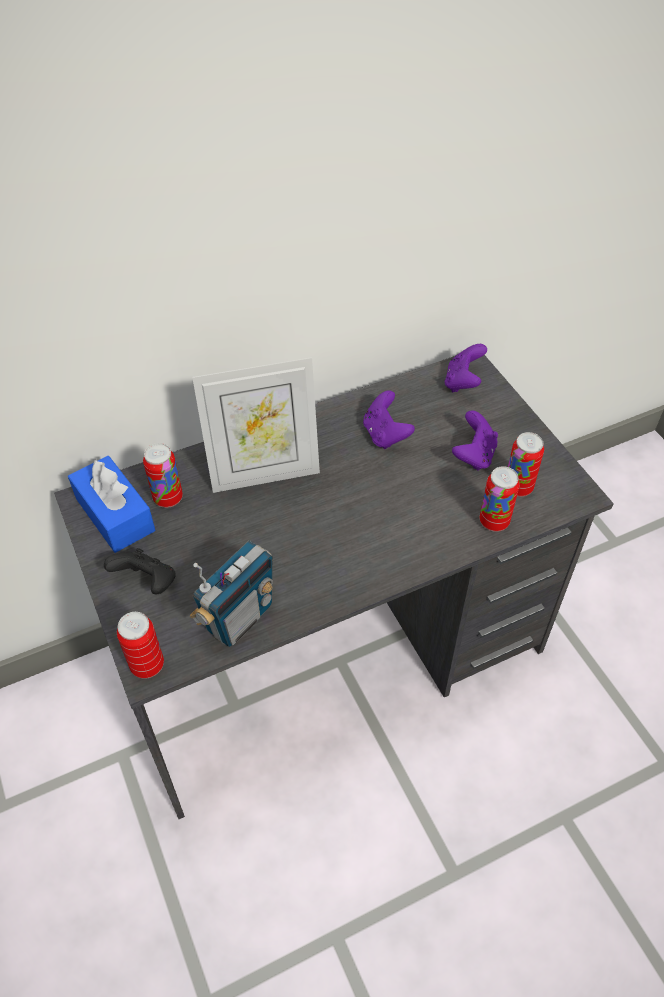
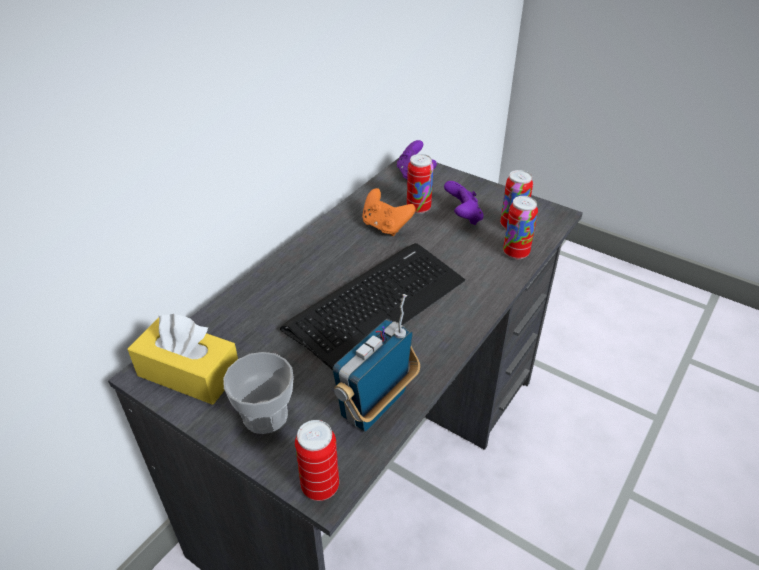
camera: 30 degrees left, 10 degrees down
blue tissue box [68,456,155,553] -> yellow tissue box [128,314,238,405]
black game controller [104,548,176,595] -> cup [223,352,294,434]
can [143,443,183,508] -> can moved to [407,154,434,214]
radio [190,540,273,647] -> radio turned 150 degrees counterclockwise [332,294,420,432]
picture frame [192,357,320,493] -> none
purple game controller [363,390,415,449] -> orange game controller [362,188,416,236]
none -> keyboard [280,243,465,369]

